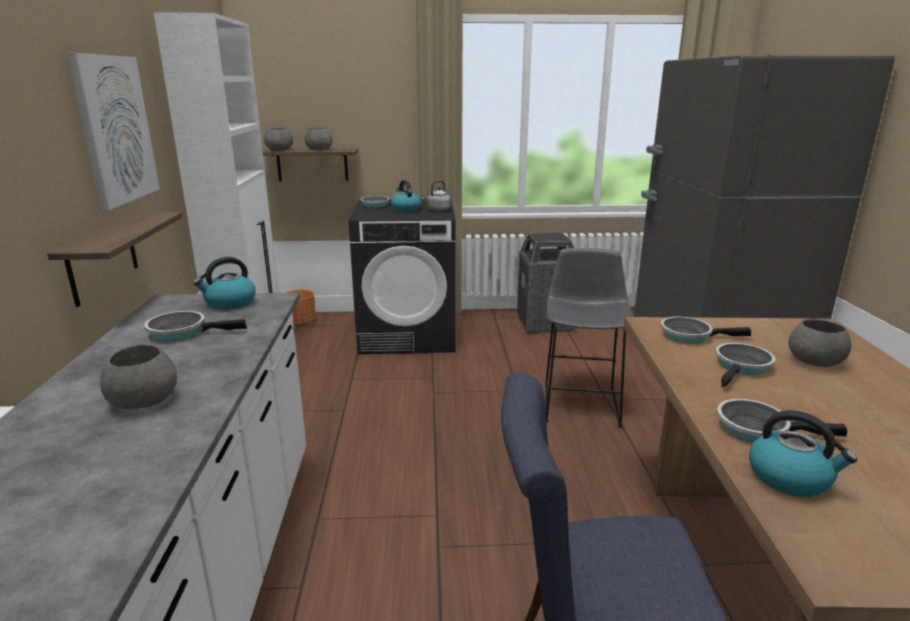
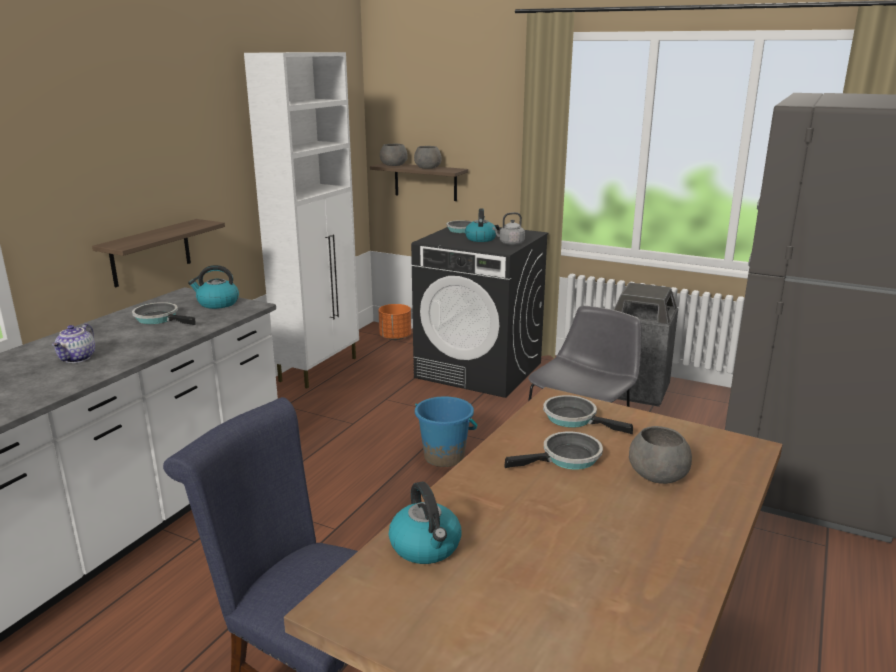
camera: 30 degrees right, 0 degrees up
picture [67,53,160,210] -> none
grey bowl [100,344,177,409] -> teapot [52,323,95,363]
frying pan [717,399,847,442] -> none
none -> blue bucket [415,396,477,467]

